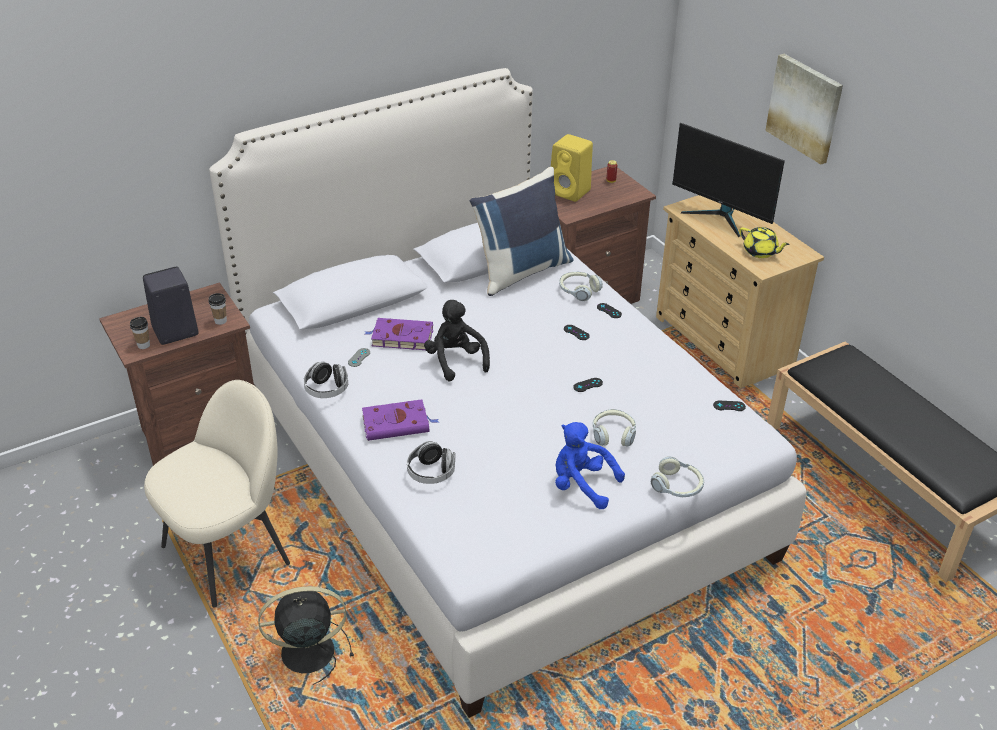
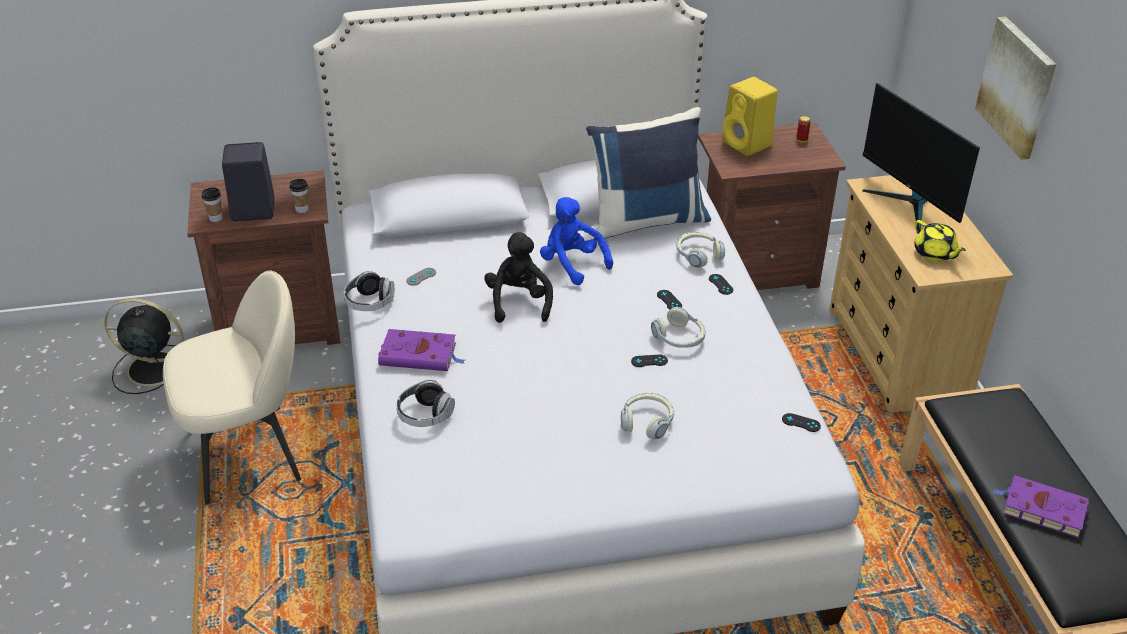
camera: 20 degrees right, 0 degrees up
black fan [258,586,354,685] -> black fan moved to [104,298,184,394]
purple book [365,318,433,350] -> purple book moved to [992,475,1089,538]
blue plush toy [555,422,625,509] -> blue plush toy moved to [540,197,613,285]
headphones [651,456,704,497] -> headphones moved to [651,307,706,348]

